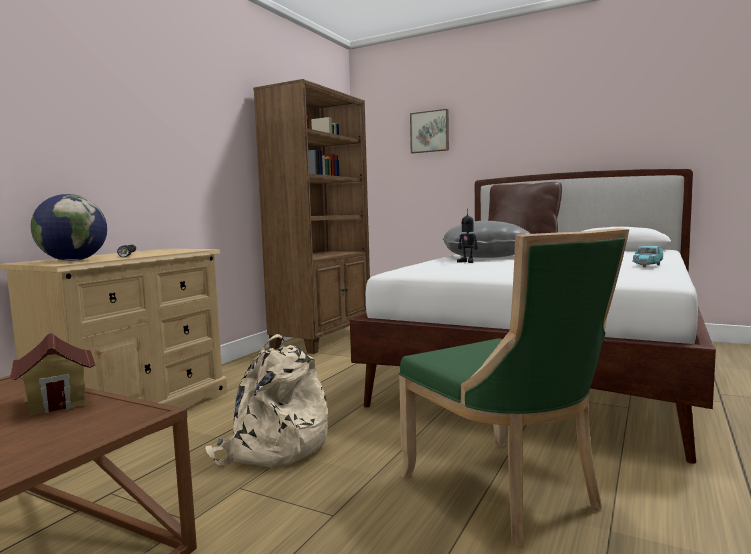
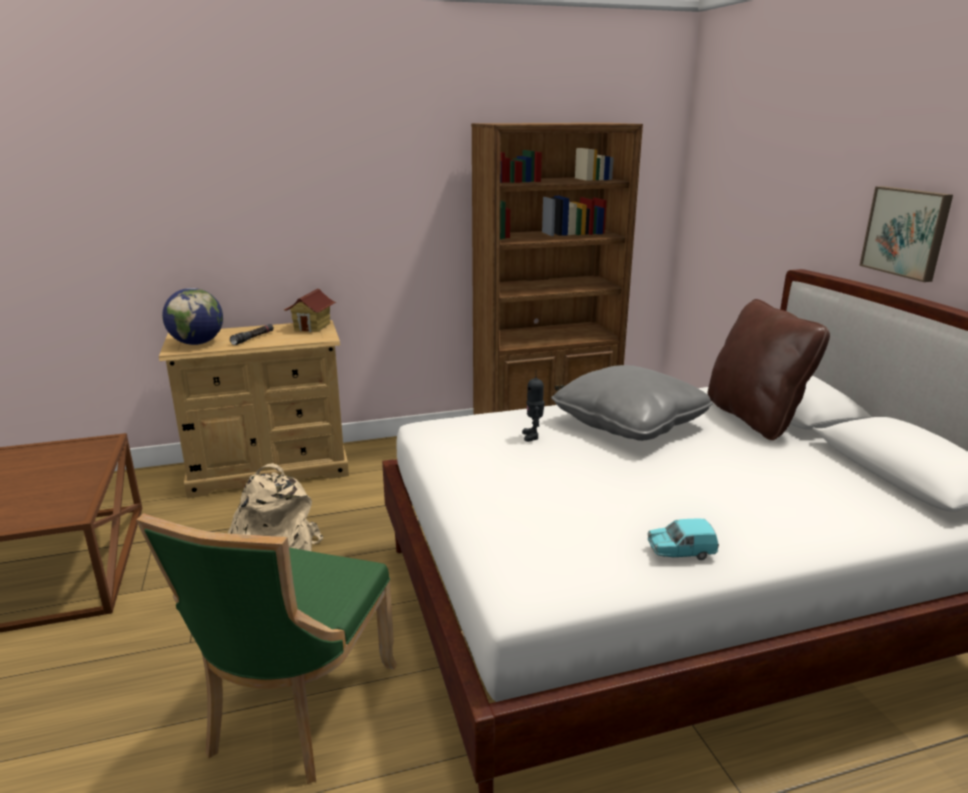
camera: 45 degrees right, 15 degrees up
toy house [10,333,96,415] -> toy house moved to [284,289,336,332]
picture [410,109,449,153] -> picture moved to [859,186,953,282]

